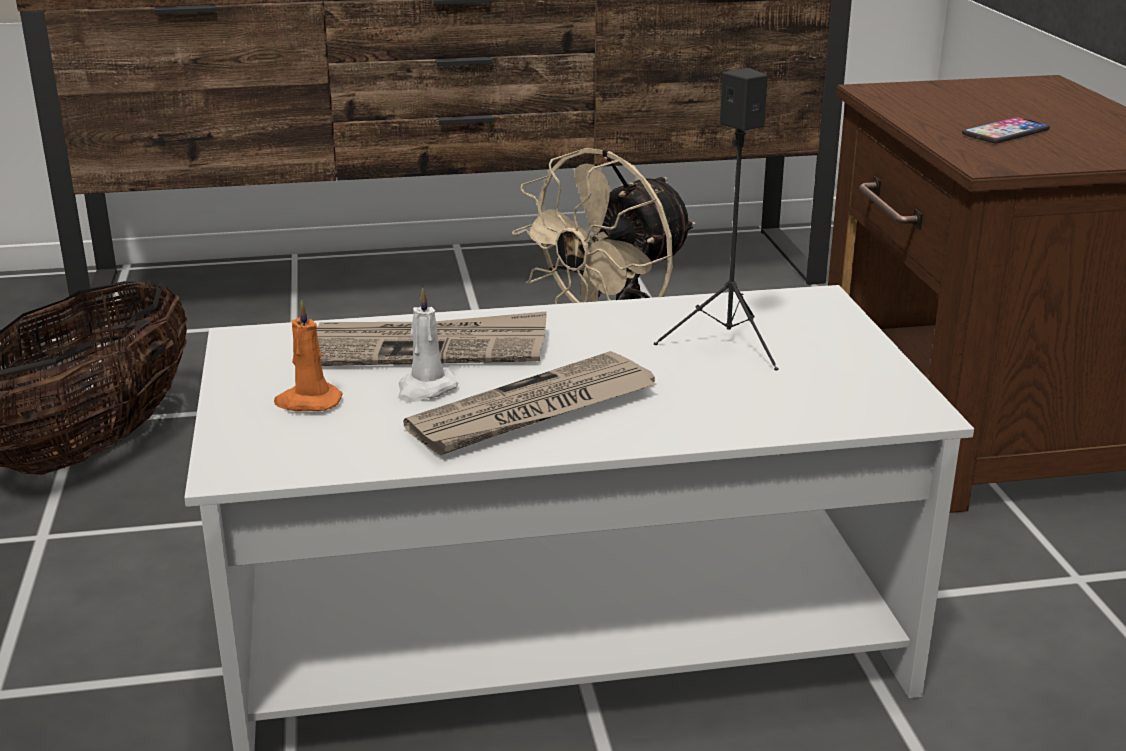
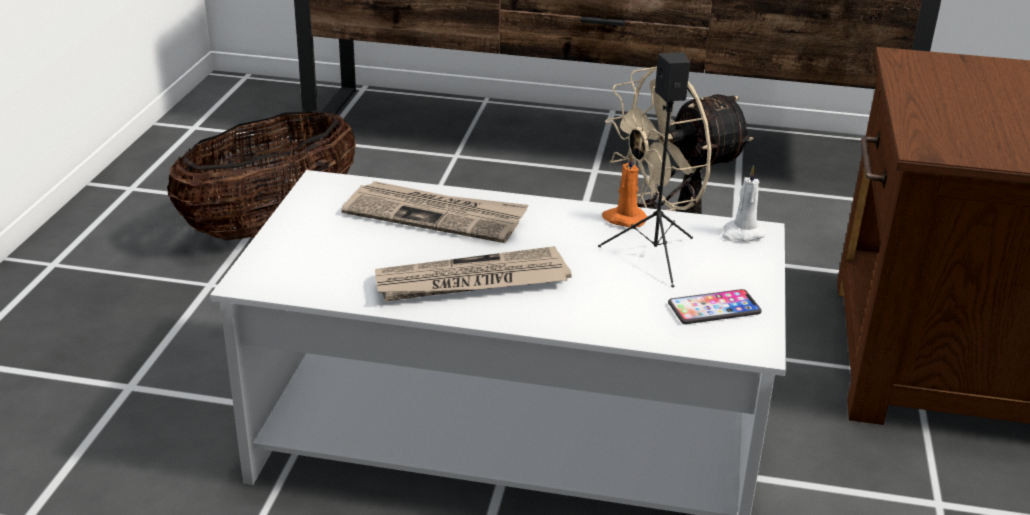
camera: 20 degrees right, 5 degrees up
orange candle [274,300,343,411] -> orange candle moved to [602,152,647,227]
white candle [398,287,459,402] -> white candle moved to [722,165,766,242]
phone [962,117,1050,143] -> phone moved to [668,289,762,324]

